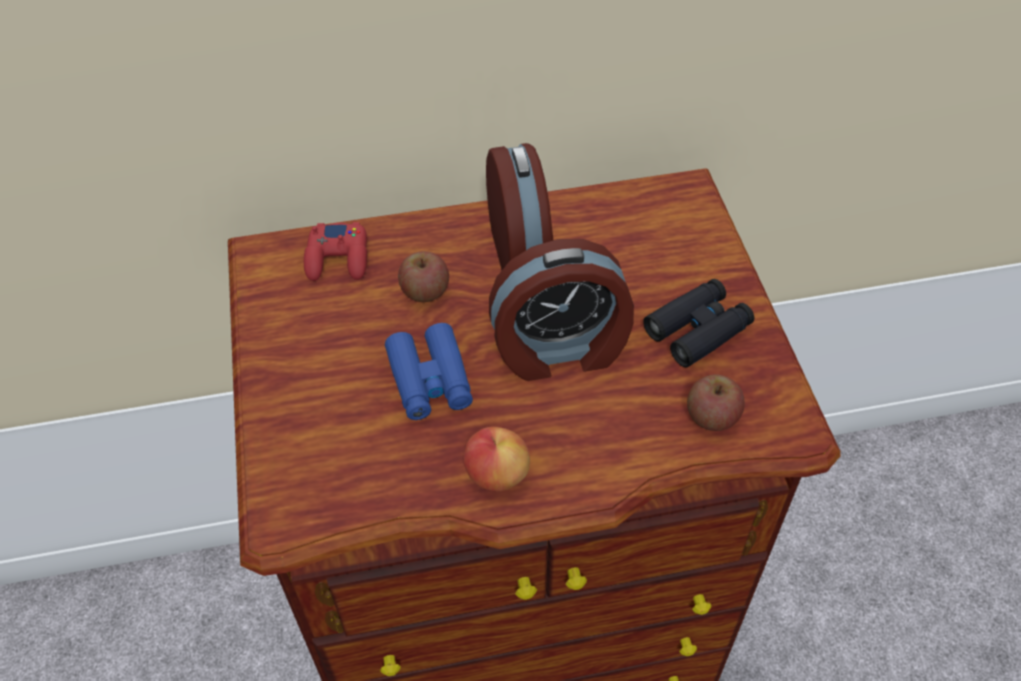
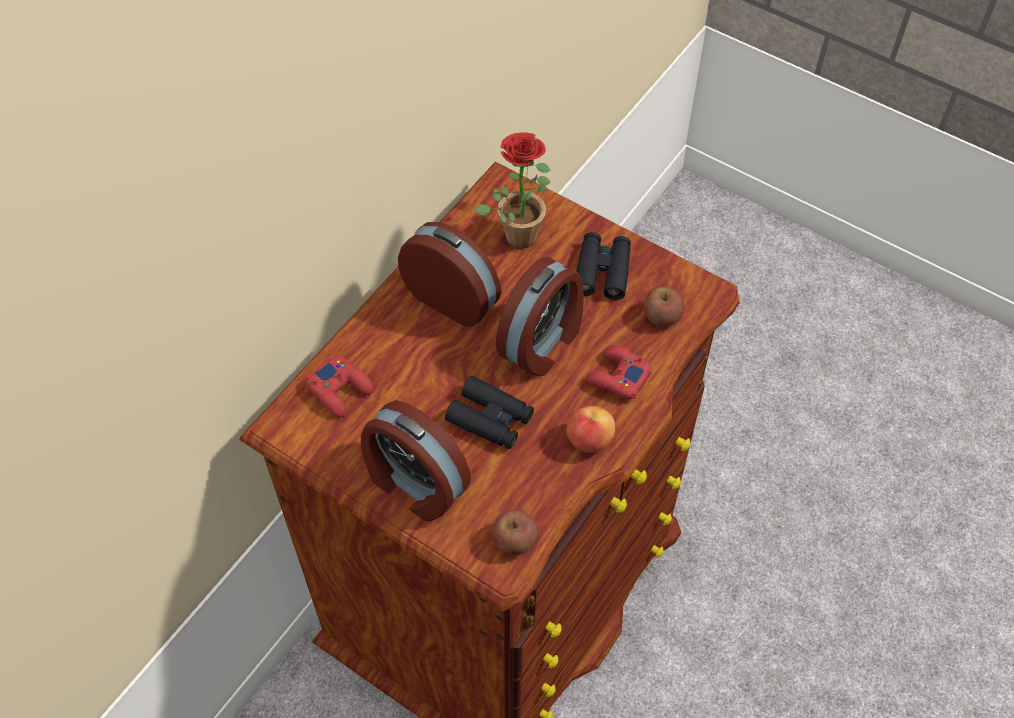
camera: 45 degrees left, 5 degrees up
blue binoculars [385,323,473,420] -> black binoculars [445,376,534,449]
apple [398,251,449,302] -> apple moved to [492,509,537,555]
none -> alarm clock [361,400,471,521]
none -> potted plant [475,132,551,249]
none -> red game controller [585,345,652,400]

